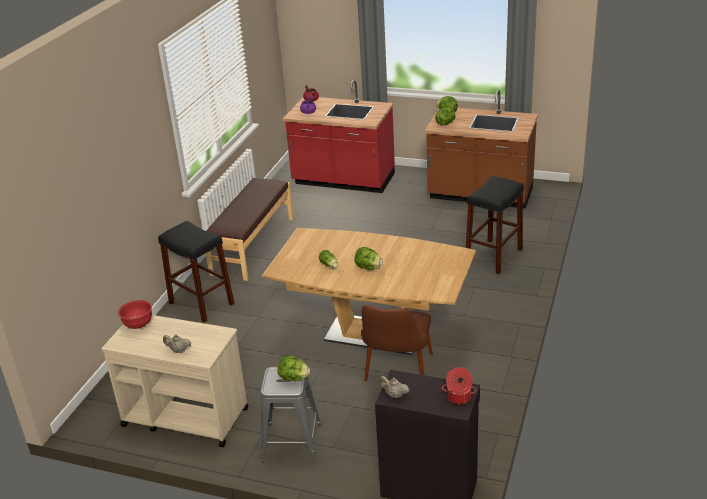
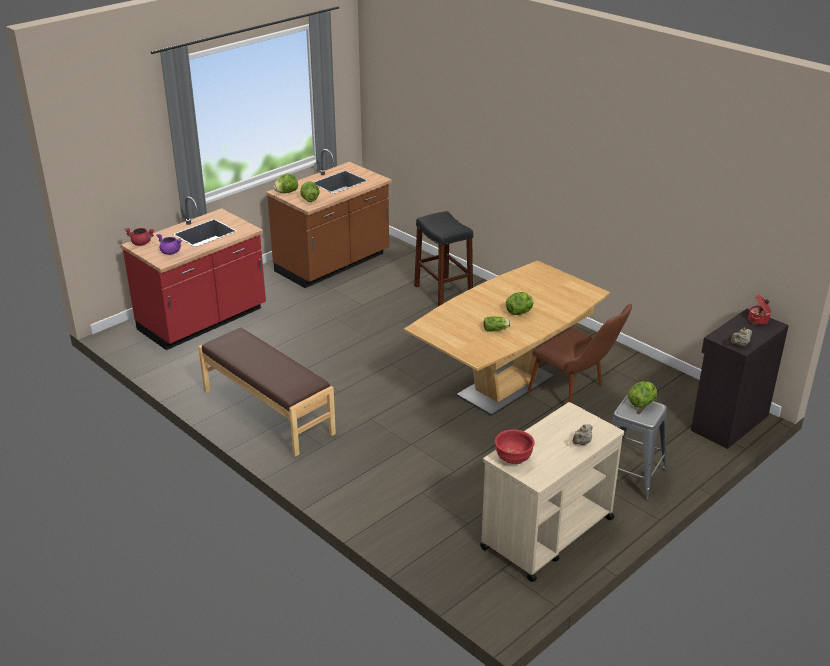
camera: 65 degrees left, 0 degrees up
black stool [158,221,234,323] -> none

